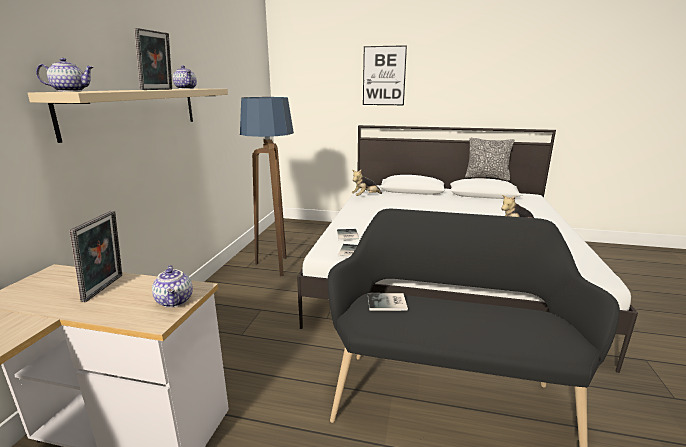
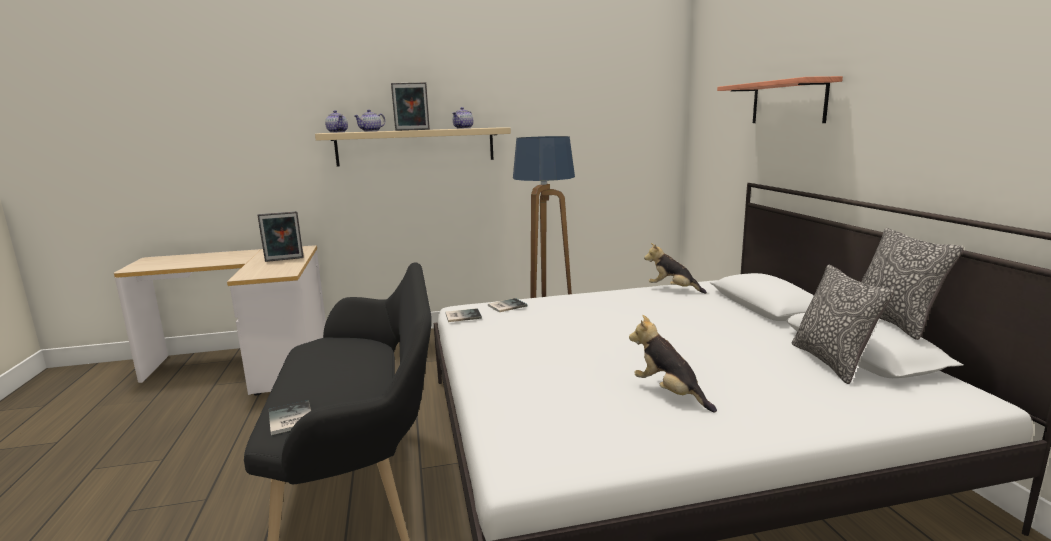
camera: 65 degrees right, 5 degrees down
teapot [152,265,193,308] -> teapot moved to [354,110,385,132]
picture [363,45,407,105] -> shelf [717,76,843,123]
book [368,293,408,311] -> book moved to [269,400,311,435]
none -> pillow [792,265,894,384]

